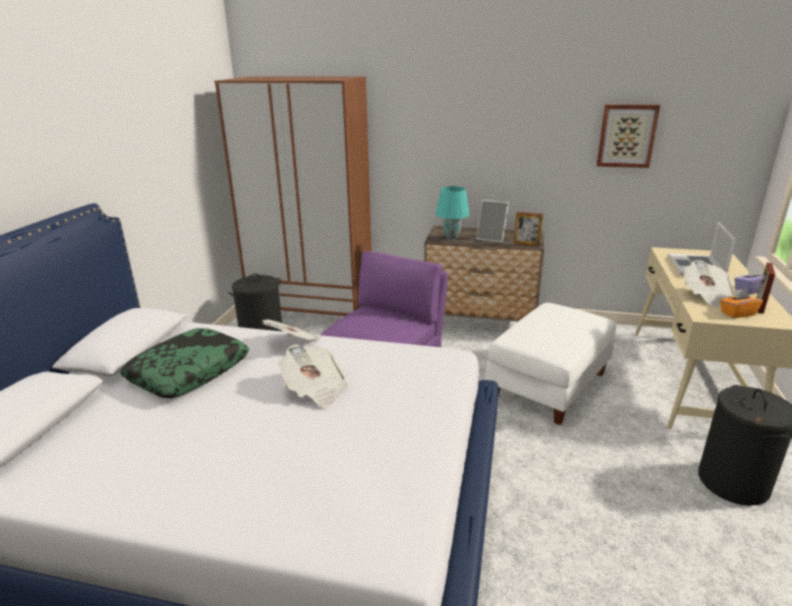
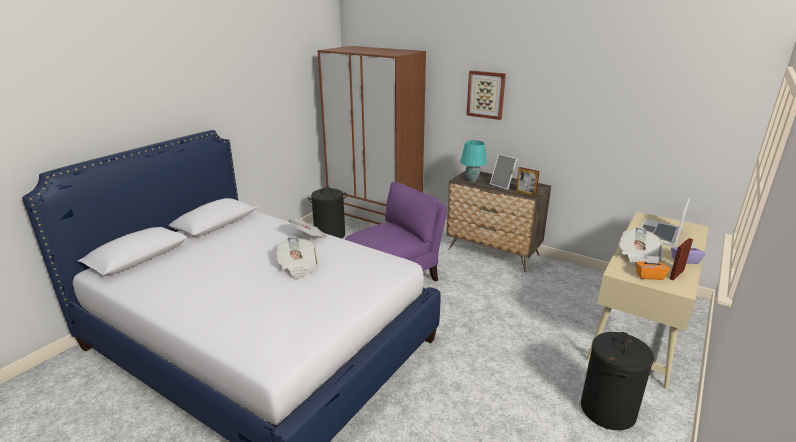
camera: 20 degrees right, 0 degrees up
pillow [120,328,249,398] -> none
white ottoman [485,303,616,425] -> none
picture [596,104,660,168] -> picture moved to [466,71,506,120]

